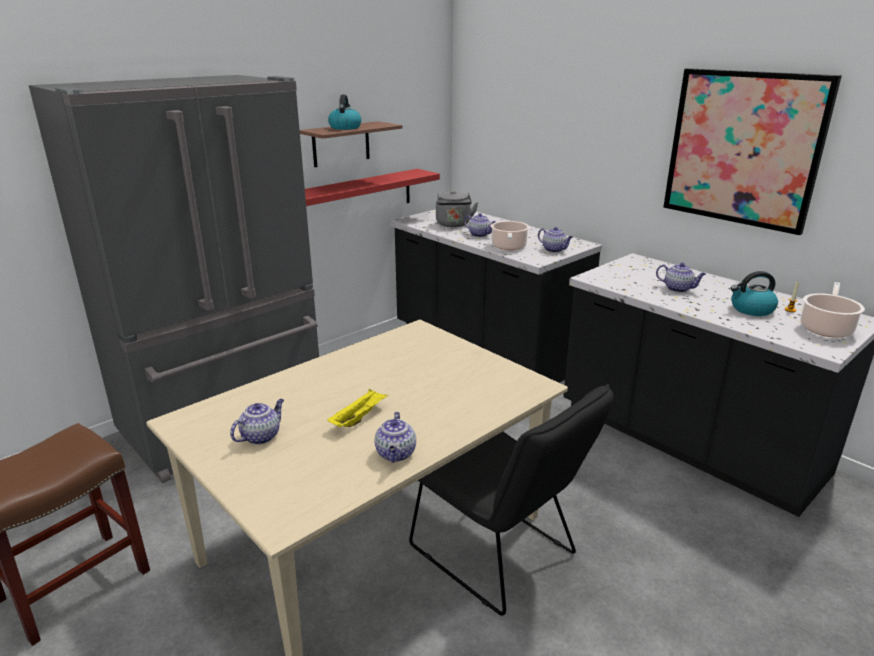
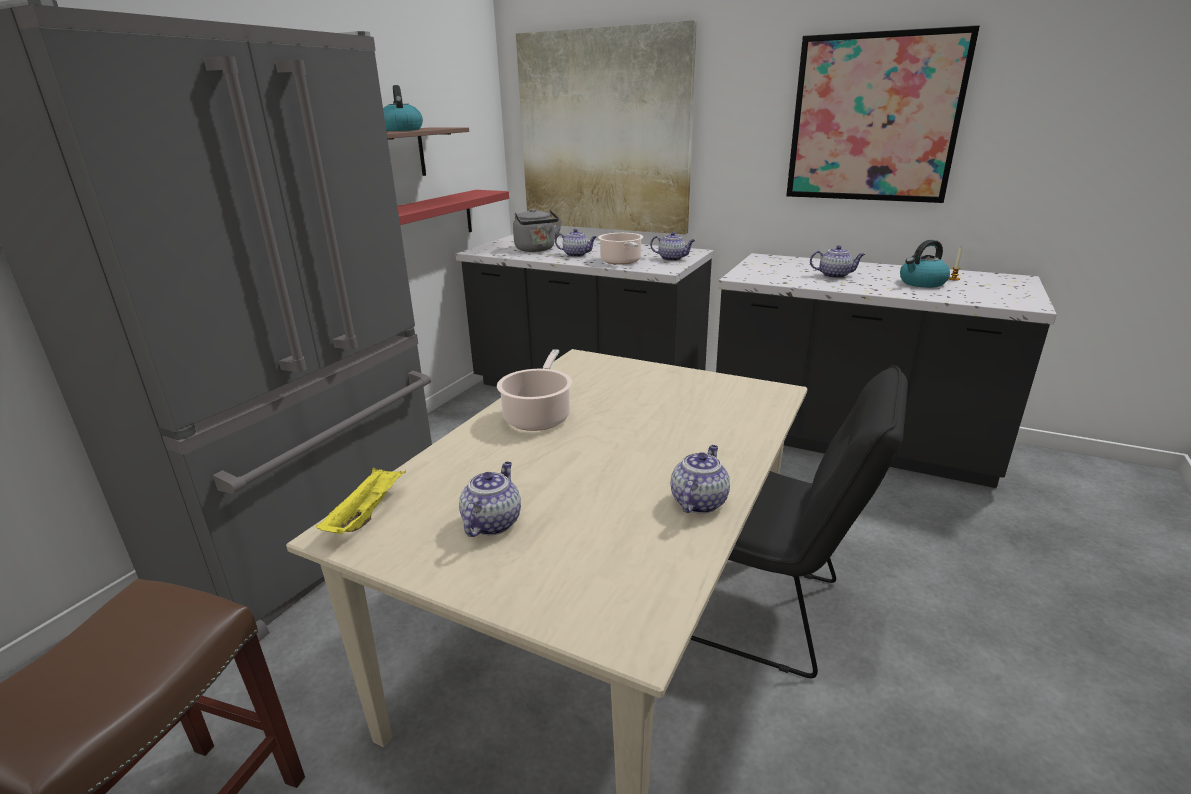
camera: 20 degrees left, 0 degrees up
yellow tray [327,389,389,427] -> yellow tray moved to [316,468,406,534]
teapot [374,412,416,462] -> teapot turned 135 degrees counterclockwise [671,445,730,514]
cooking pot [801,282,865,338] -> cooking pot moved to [497,349,572,431]
none -> picture [516,20,697,234]

